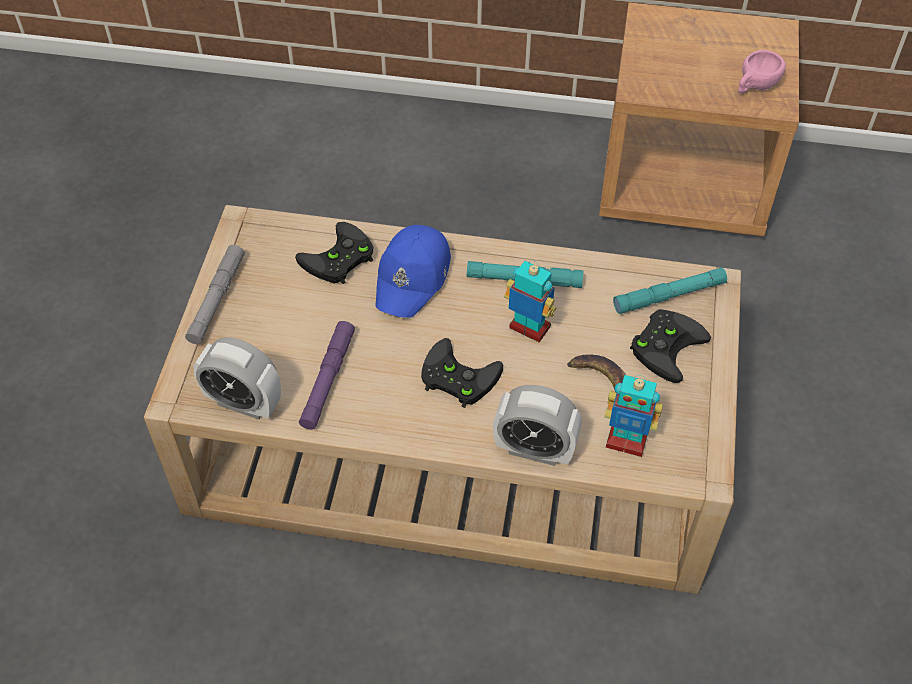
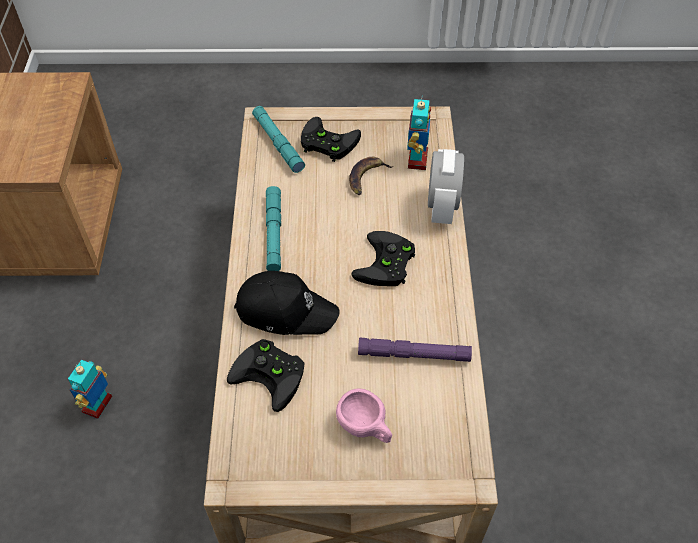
camera: 100 degrees left, 0 degrees up
grey flashlight [185,245,245,344] -> none
alarm clock [193,337,281,420] -> none
blue cap [375,225,451,318] -> black cap [234,271,340,335]
toy robot [504,260,557,342] -> toy robot moved to [68,360,112,419]
pink cup [738,50,786,93] -> pink cup moved to [336,388,392,443]

